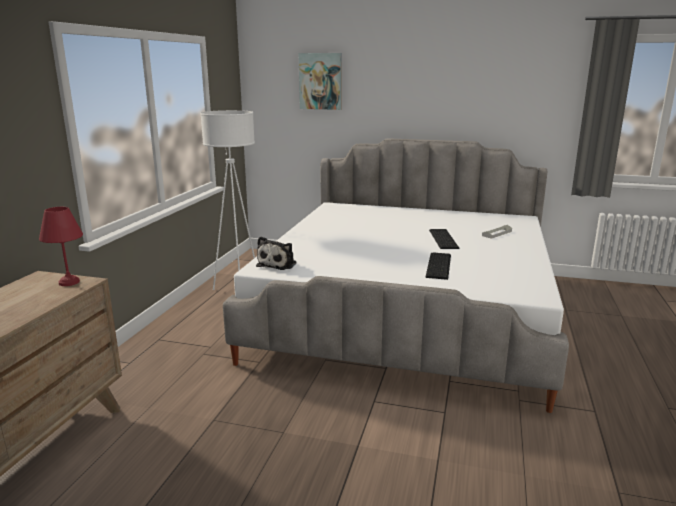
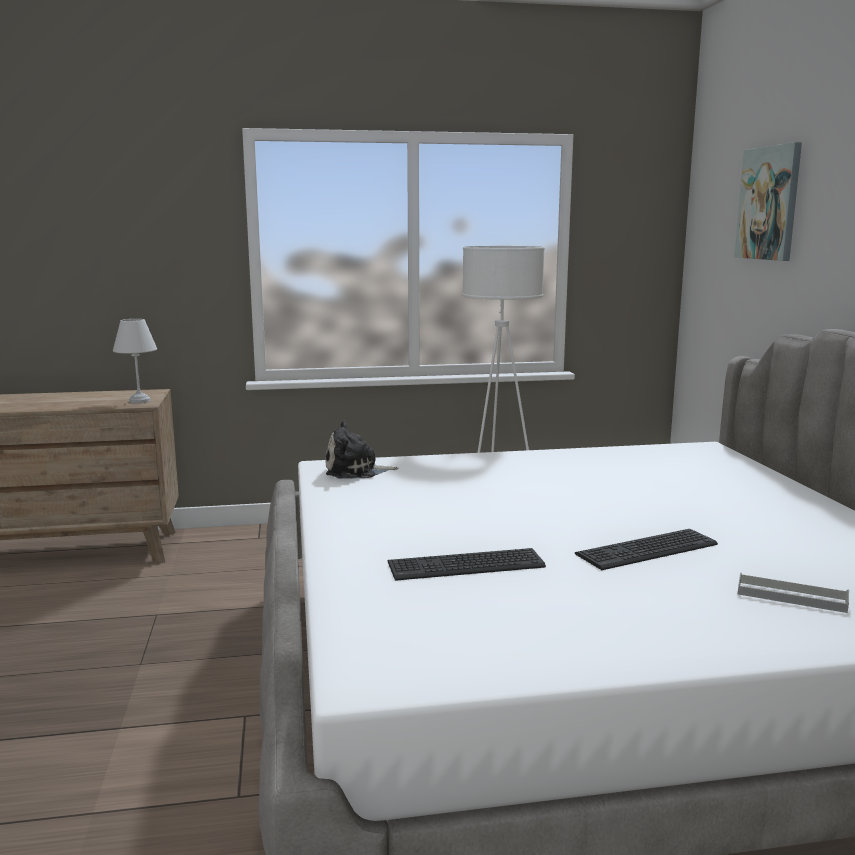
camera: 65 degrees right, 5 degrees down
red table lamp [39,207,83,286] -> white table lamp [113,319,157,403]

